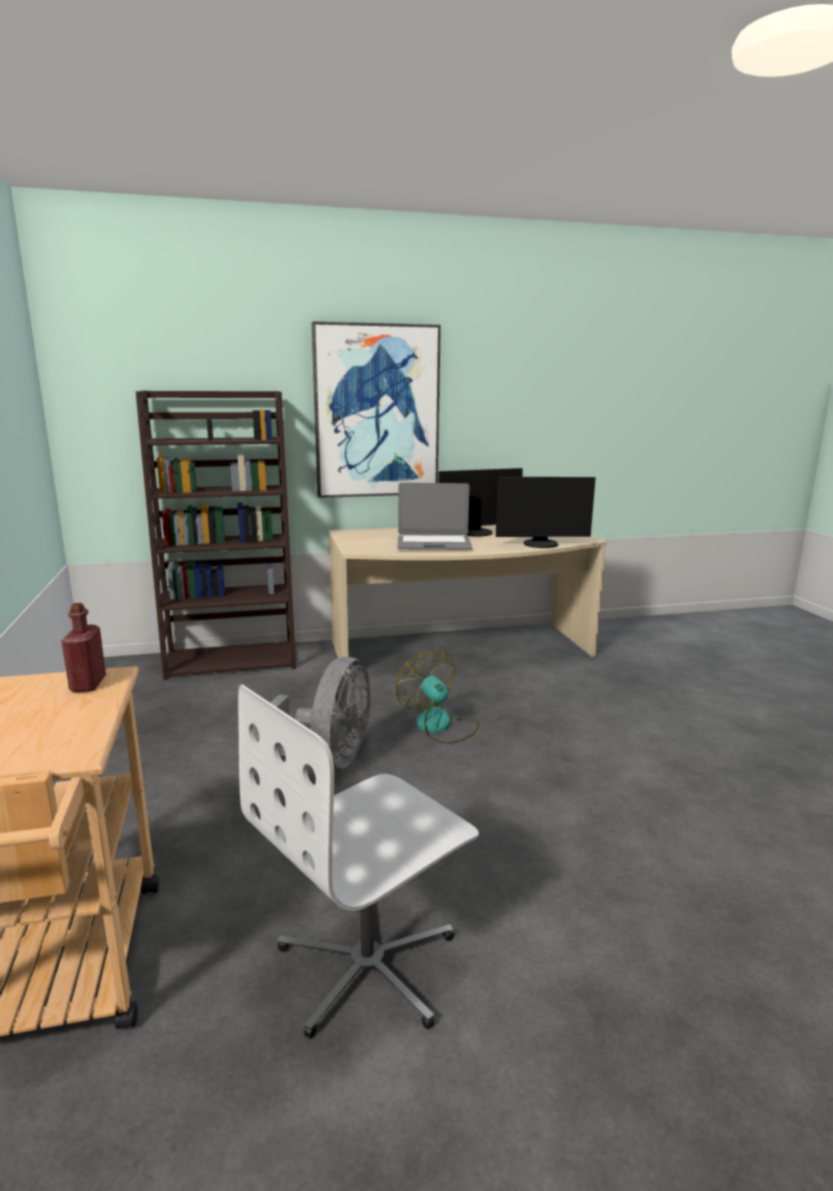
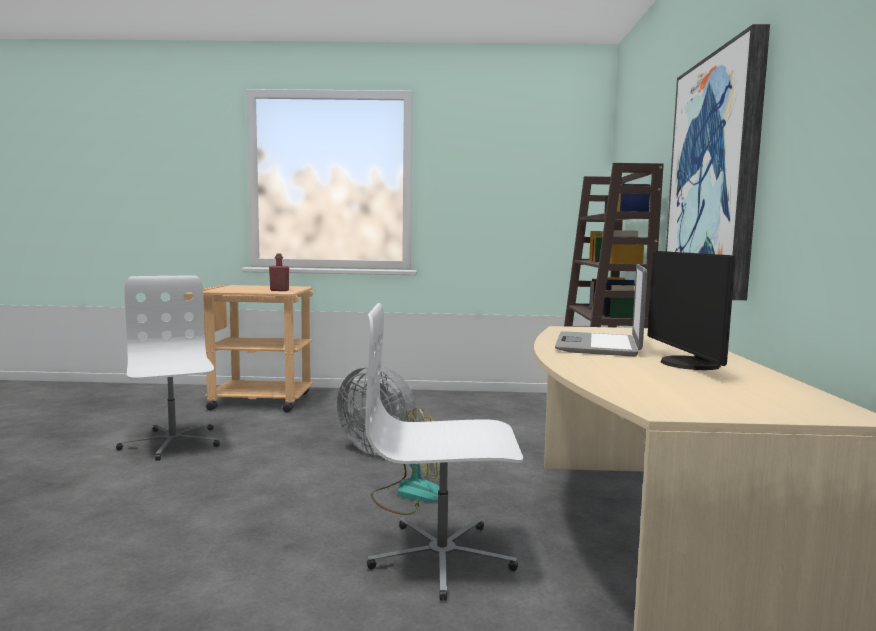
camera: 105 degrees right, 10 degrees down
monitor [496,477,596,548] -> none
none -> white office chair [365,303,523,601]

